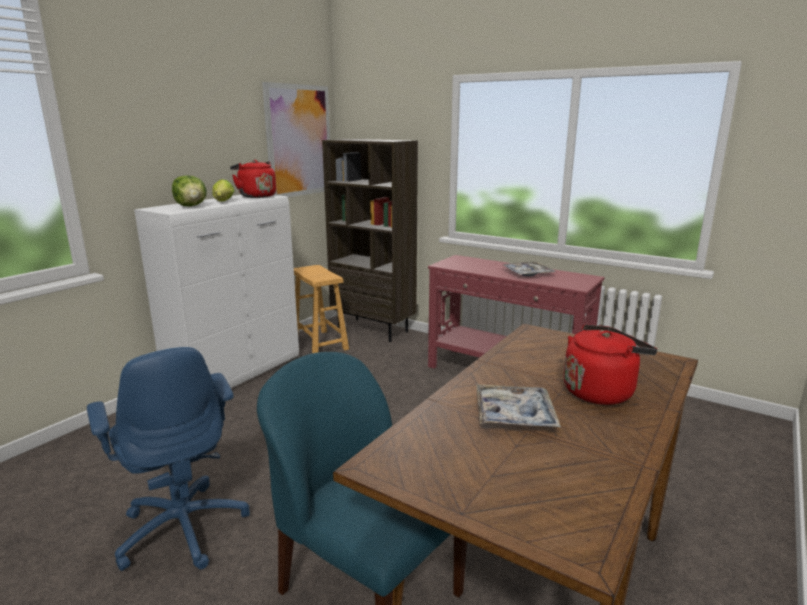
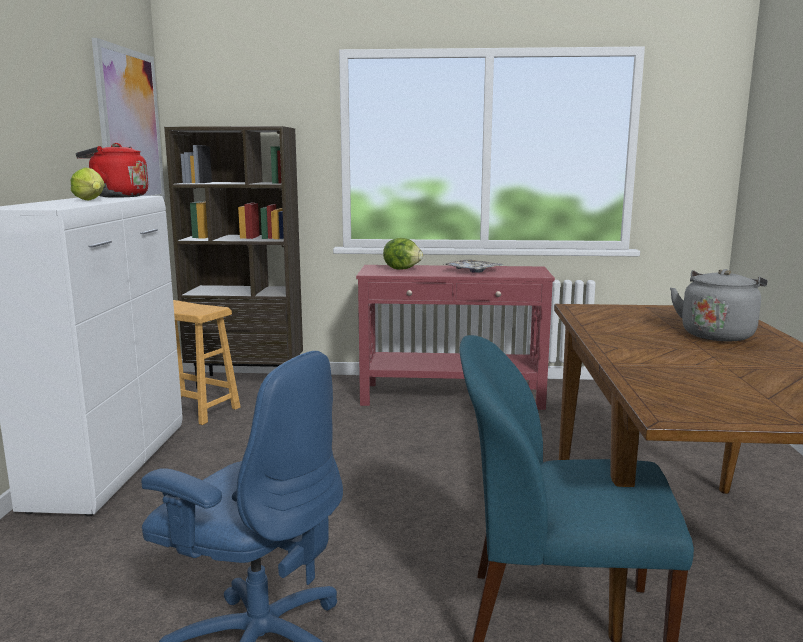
camera: 30 degrees left, 5 degrees down
lettuce [172,175,207,207] -> lettuce moved to [383,238,423,269]
tray [476,384,561,427] -> none
red kettle [564,324,657,405] -> grey kettle [670,269,767,341]

